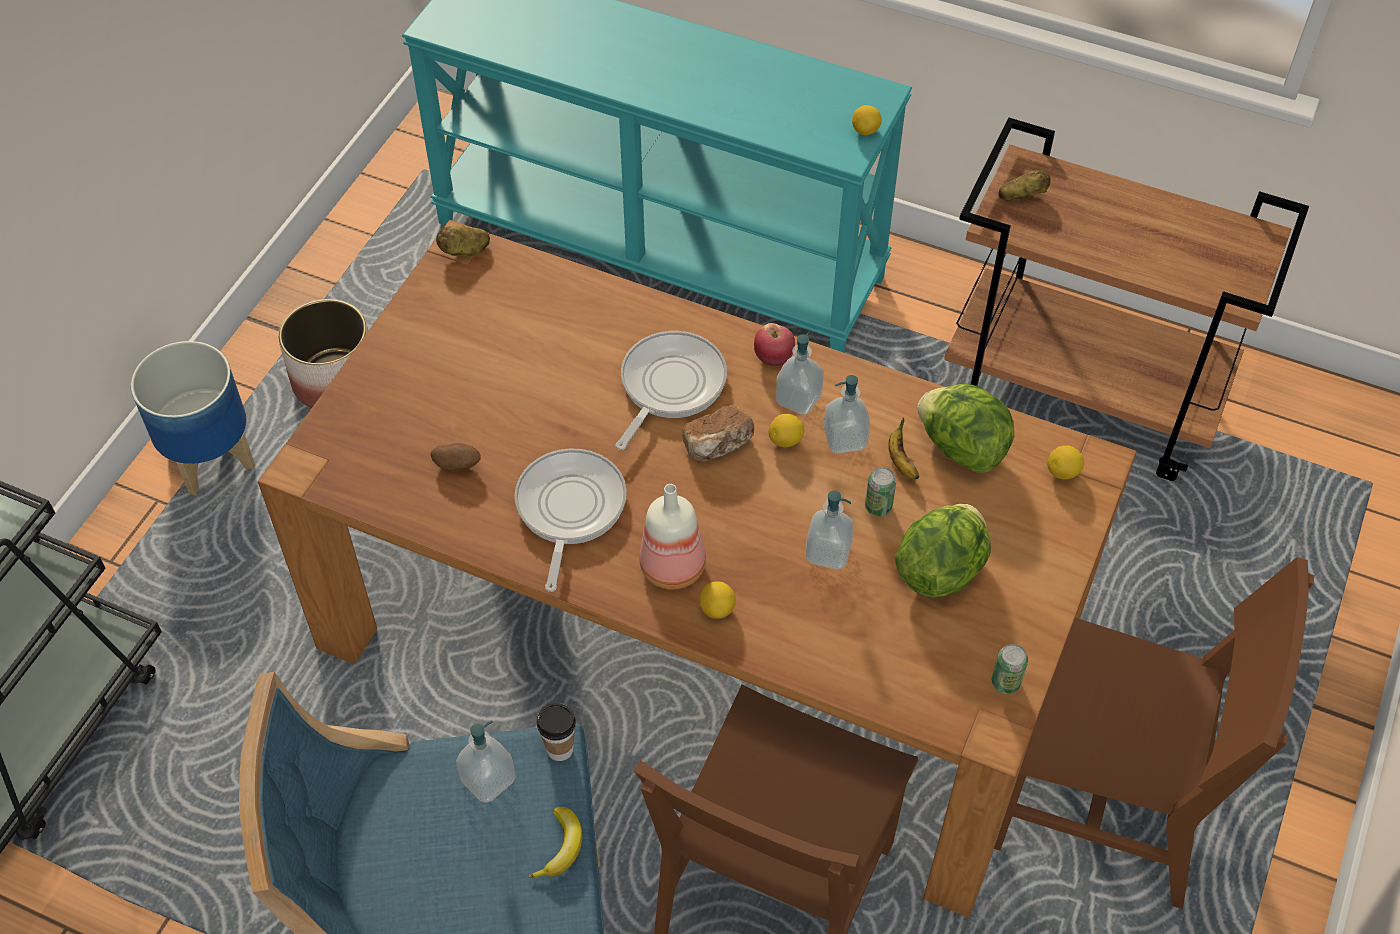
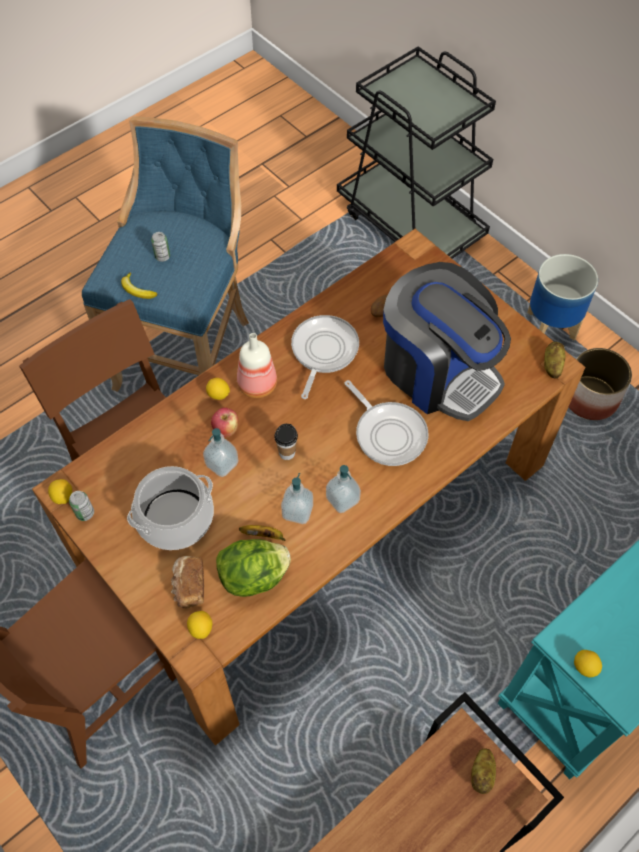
camera: 115 degrees right, 5 degrees up
soap dispenser [456,720,516,803] -> none
frying pan [515,449,627,592] -> frying pan turned 105 degrees counterclockwise [291,315,359,399]
cup [537,703,576,761] -> cup moved to [274,424,298,460]
bread [682,405,754,462] -> bread moved to [171,556,204,609]
apple [754,323,795,366] -> apple moved to [211,408,238,438]
lemon [769,414,804,447] -> lemon moved to [48,479,72,504]
can [865,467,896,517] -> can moved to [151,232,170,262]
lettuce [895,504,991,597] -> cooking pot [127,466,214,550]
none -> coffee machine [383,262,511,421]

